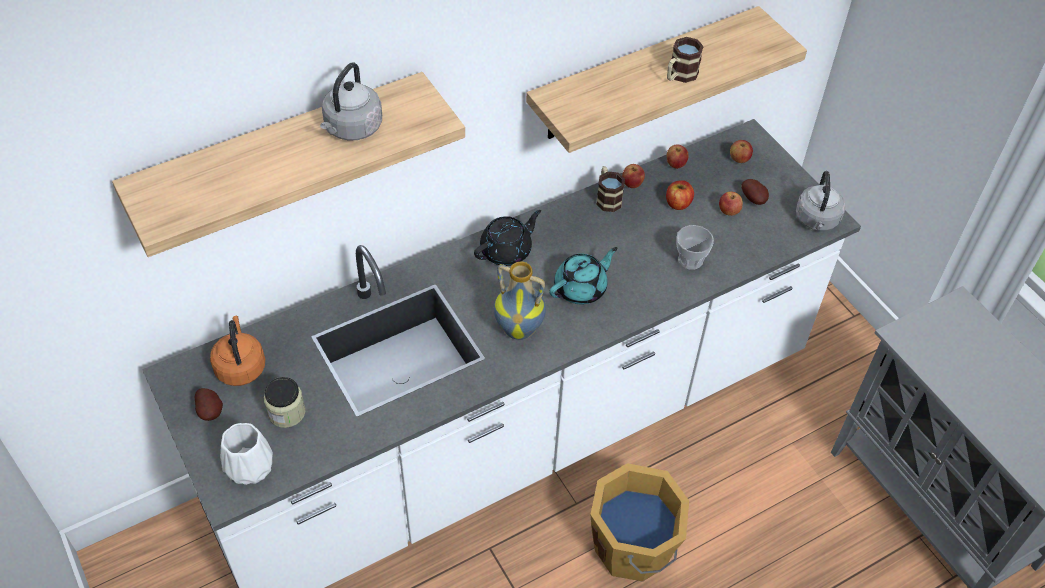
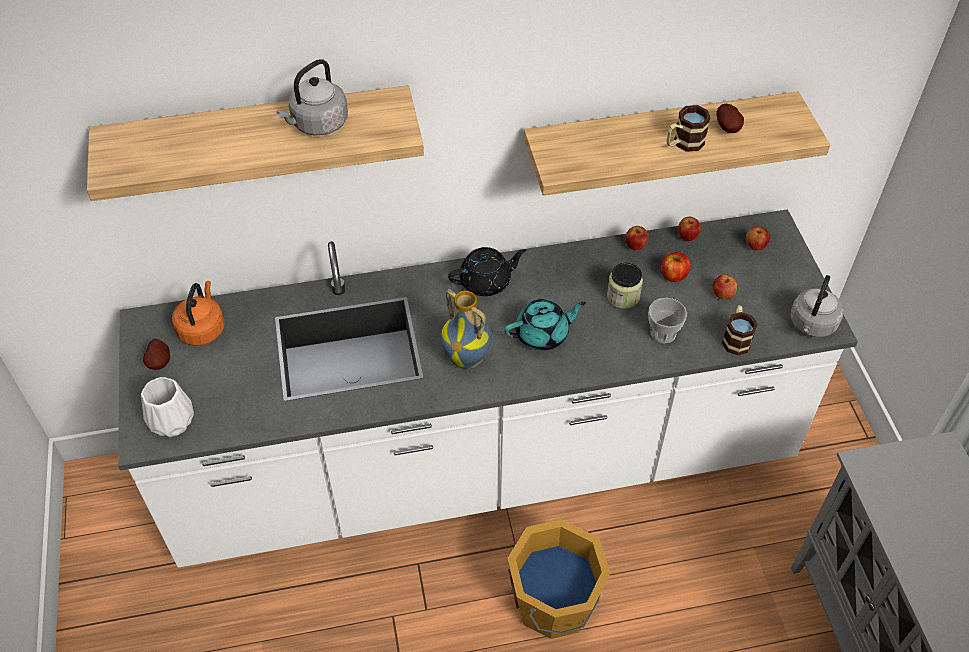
camera: 20 degrees right, 0 degrees up
jar [264,377,305,428] -> jar moved to [607,262,643,309]
mug [596,166,625,212] -> mug moved to [722,305,758,356]
potato [741,179,769,205] -> potato moved to [716,104,744,133]

